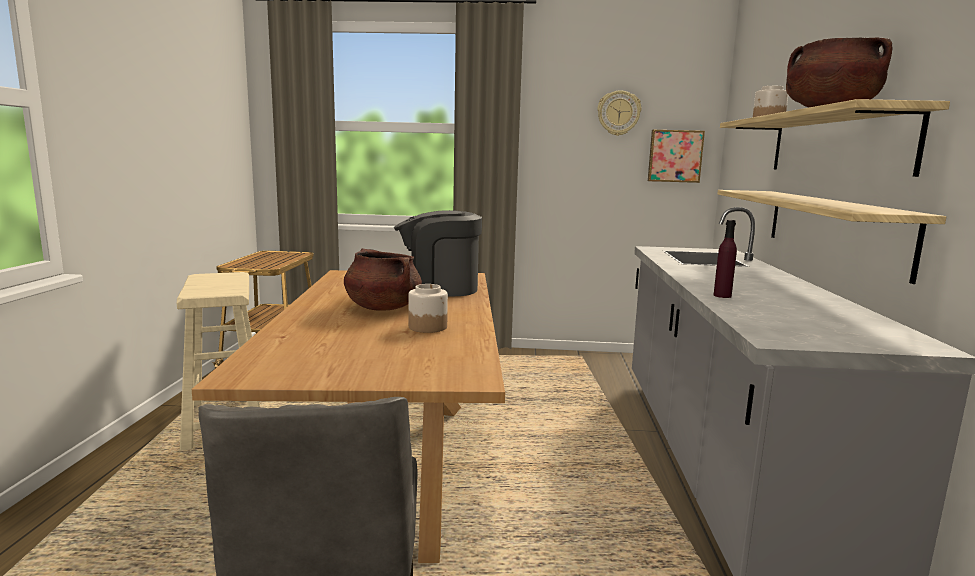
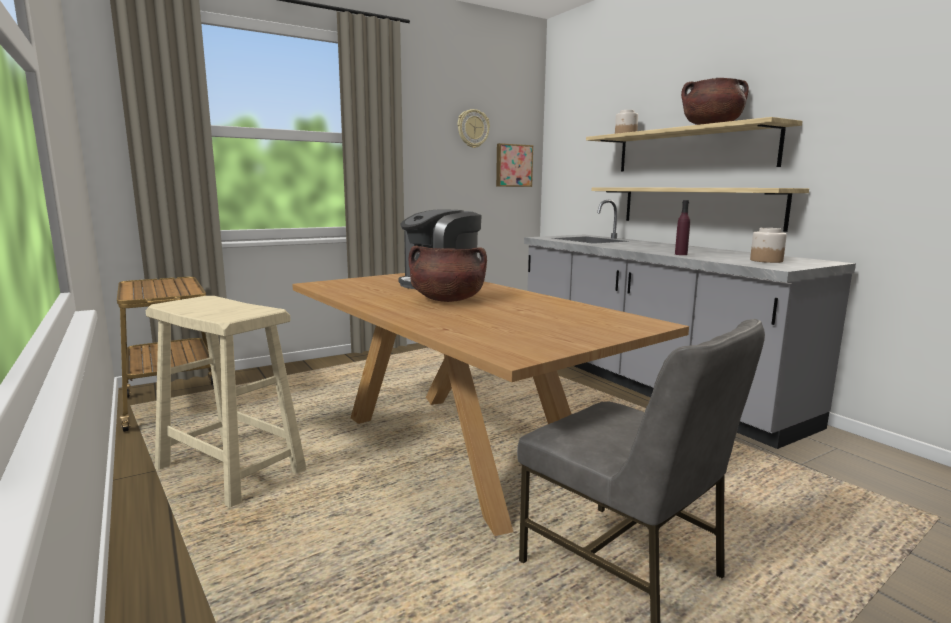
camera: 35 degrees left, 0 degrees up
jar [408,284,448,333] -> jar moved to [750,228,787,263]

